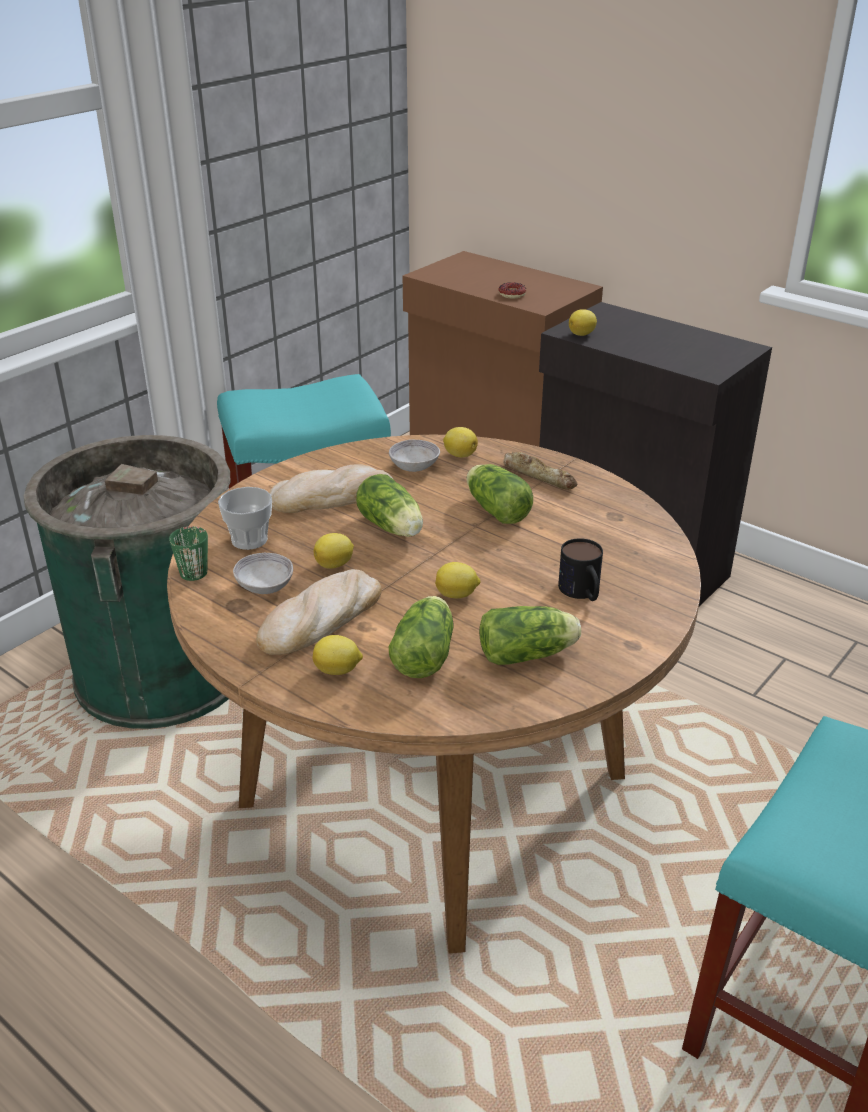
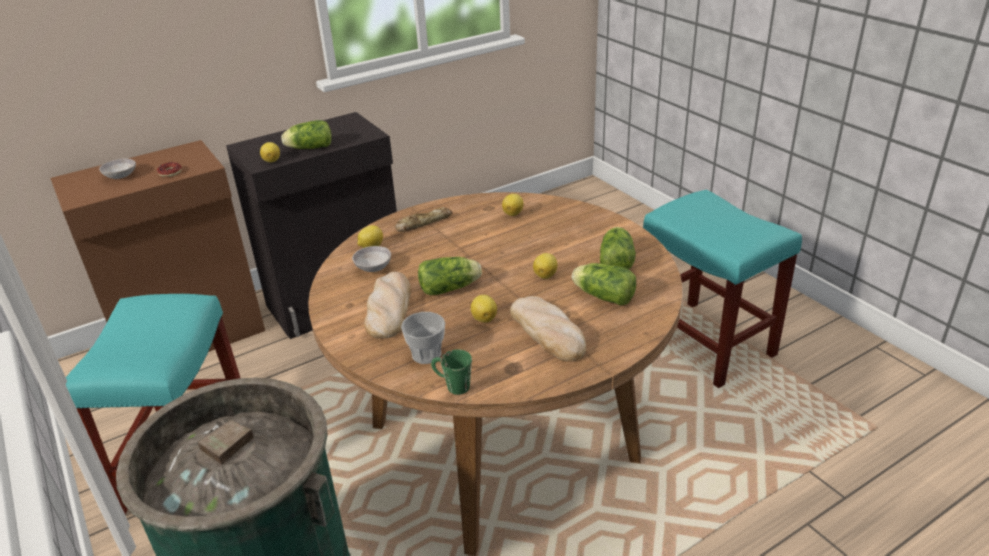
camera: 70 degrees left, 0 degrees up
grey bowl [233,553,293,594] -> grey bowl moved to [99,158,136,179]
lemon [312,635,363,675] -> lemon moved to [502,194,524,216]
lettuce [466,464,533,524] -> lettuce moved to [281,120,332,149]
mug [558,538,603,601] -> none

